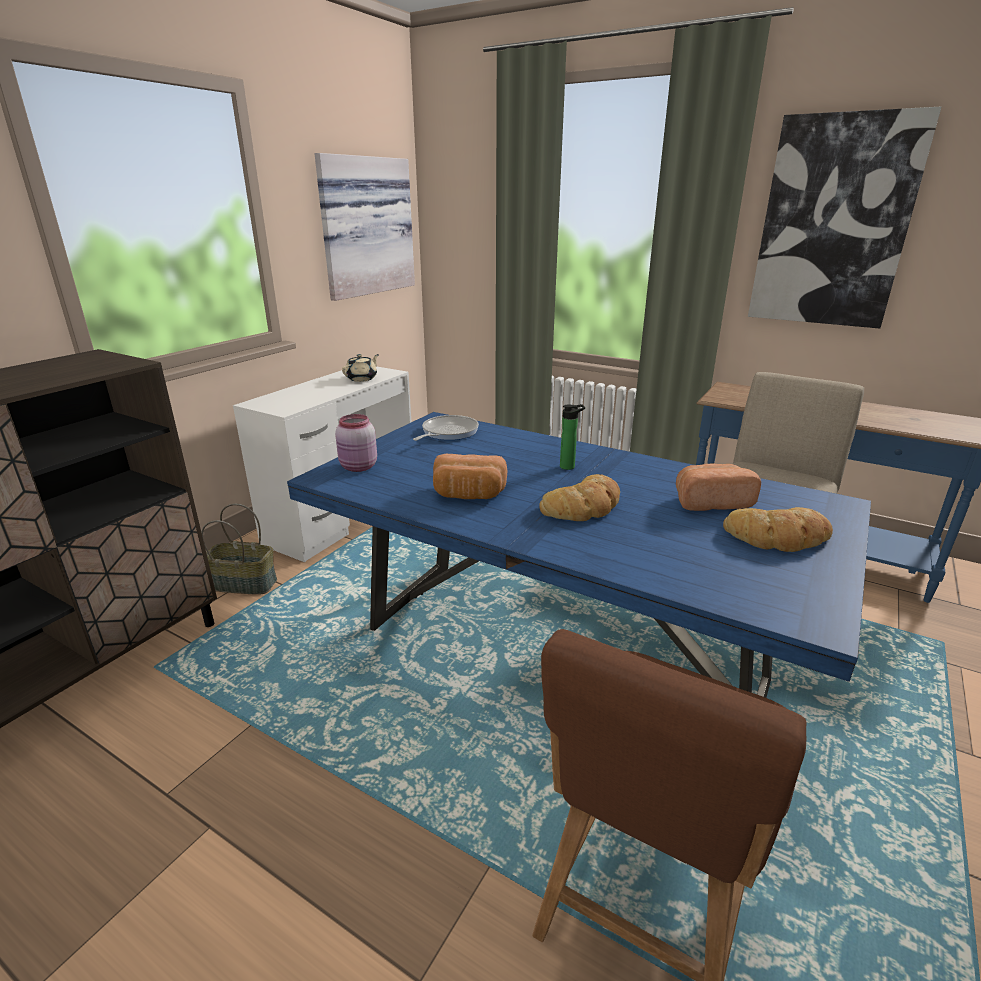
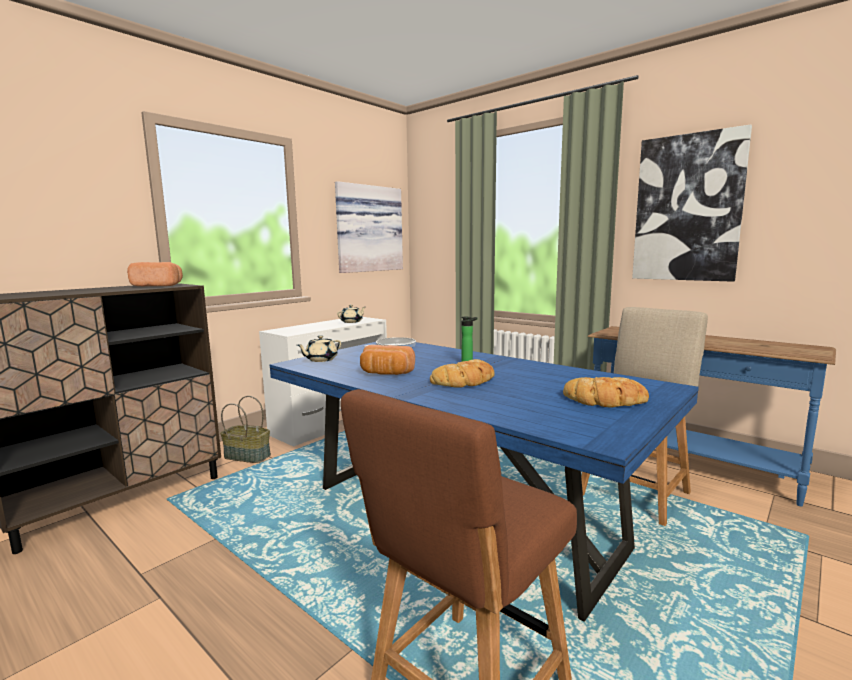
camera: 10 degrees right, 15 degrees down
pink jar [335,414,377,472] -> beige teapot [297,335,341,362]
bread [676,464,761,511] -> bread moved to [127,262,183,286]

